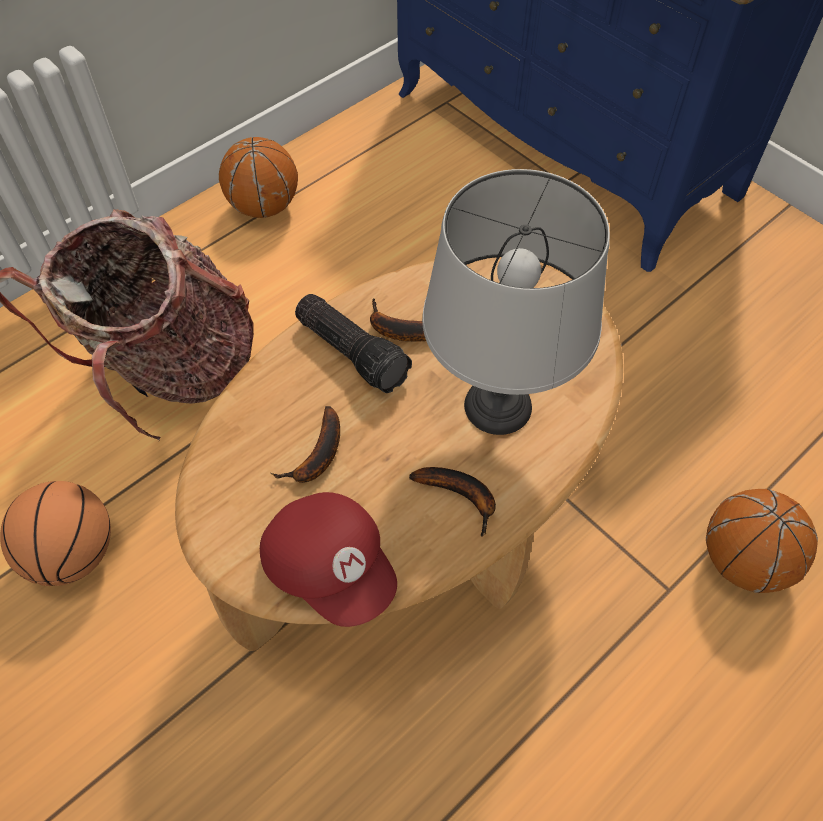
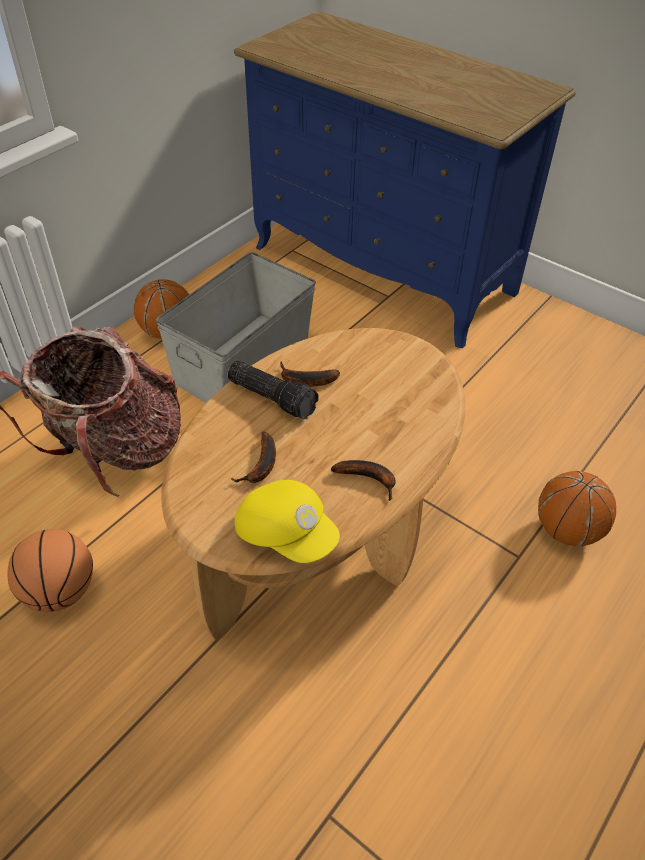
camera: 10 degrees left, 10 degrees down
red cap [260,492,397,627] -> yellow cap [235,480,340,563]
grey table lamp [422,169,610,435] -> none
none -> grey storage box [156,252,316,403]

